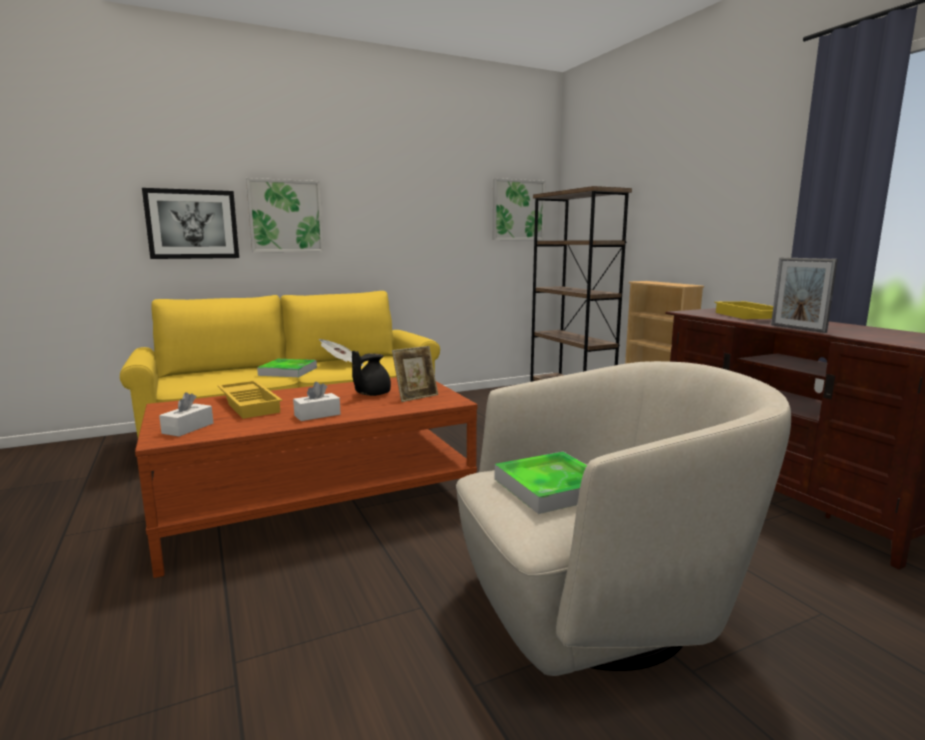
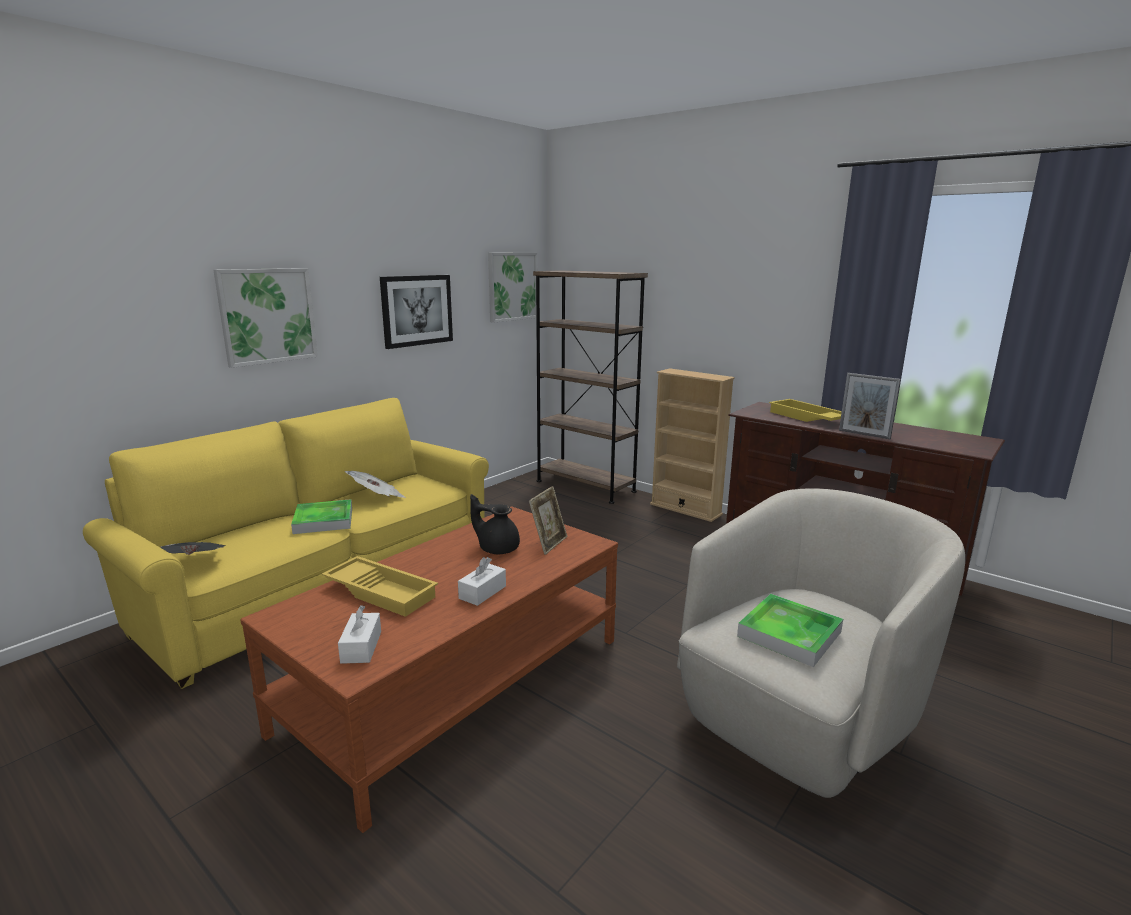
camera: 25 degrees left, 5 degrees up
picture [142,188,239,259] -> picture moved to [380,275,453,349]
black teapot [352,351,391,396] -> black teapot turned 105 degrees clockwise [470,494,520,554]
none -> newspaper [160,542,226,555]

